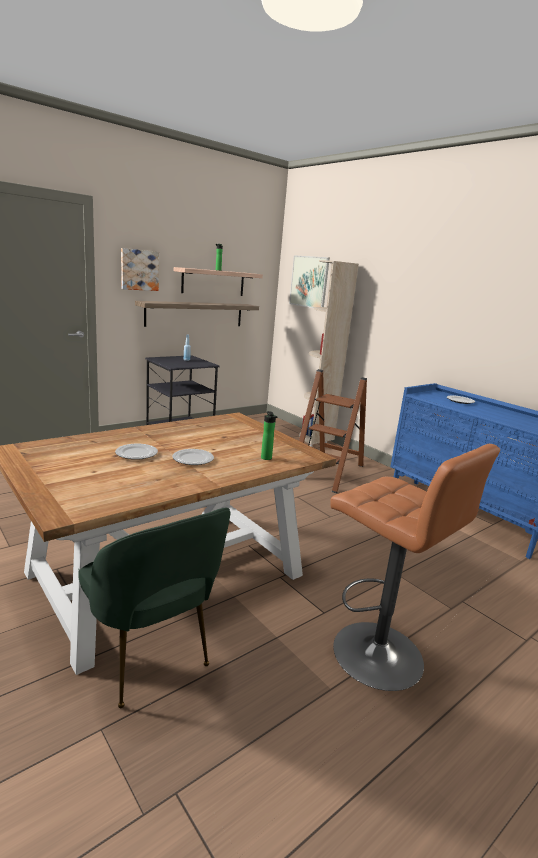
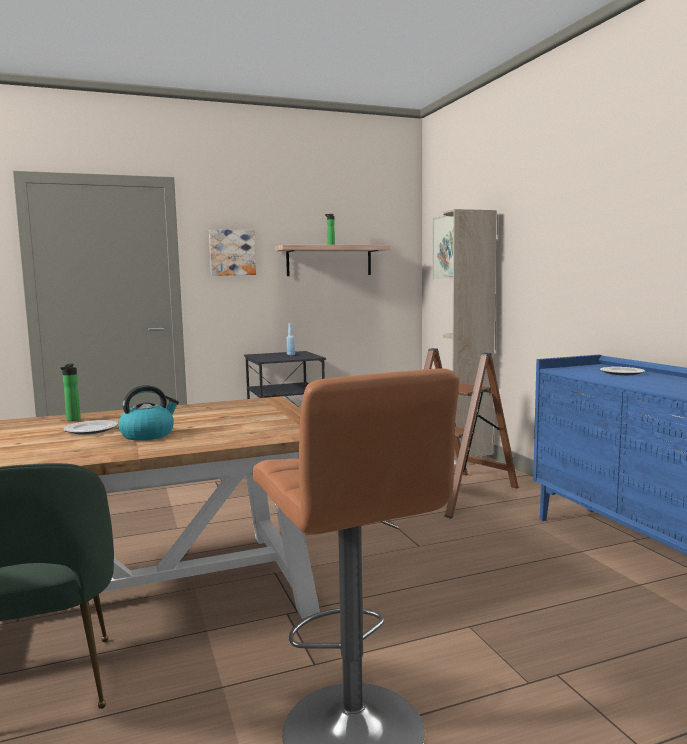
camera: 20 degrees right, 10 degrees down
shelf [135,301,259,327] -> none
plate [172,449,214,465] -> kettle [118,385,179,440]
bottle [261,411,277,460] -> bottle moved to [60,363,81,421]

